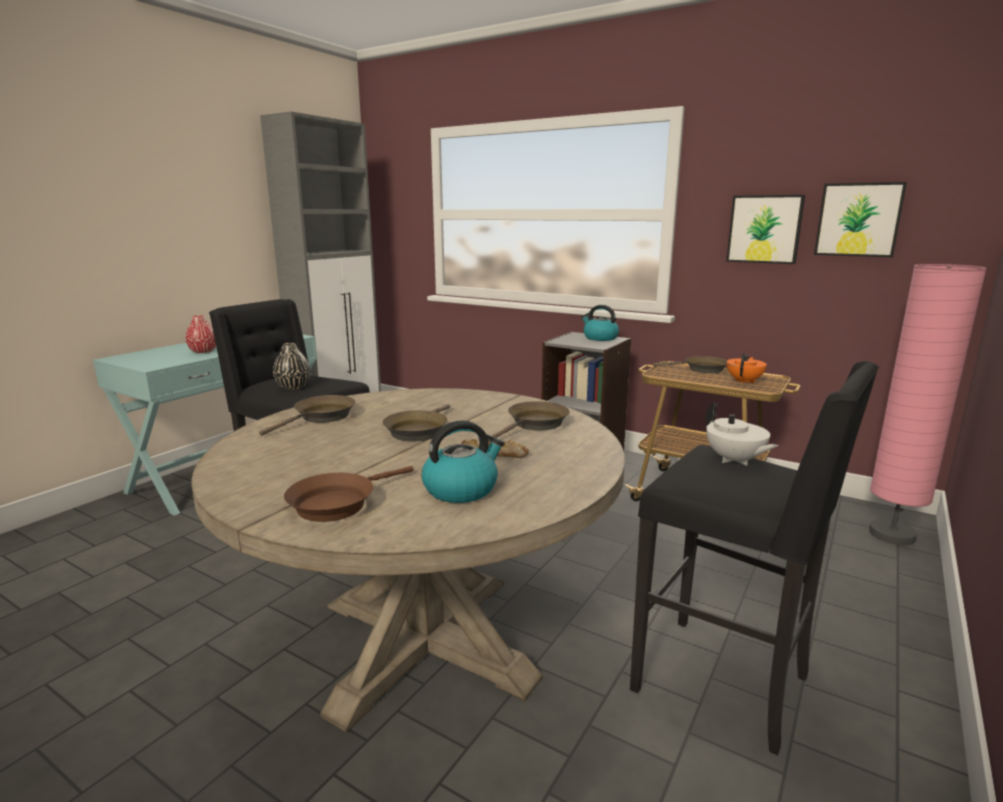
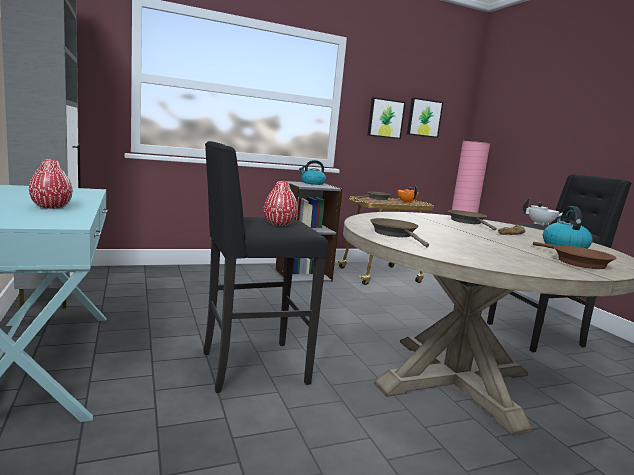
camera: 55 degrees left, 5 degrees down
black vase [273,343,311,390] -> red vase [264,181,298,226]
brown frying pan [383,404,451,442] -> none

